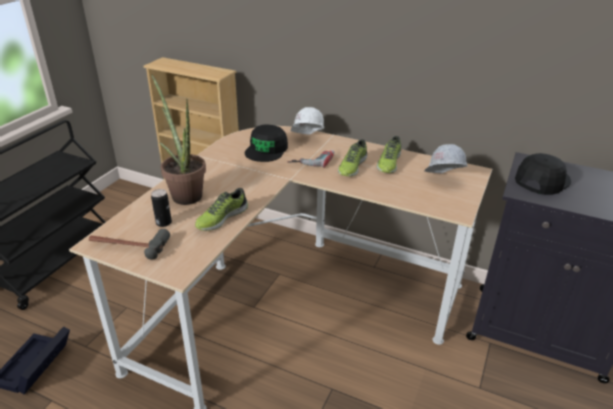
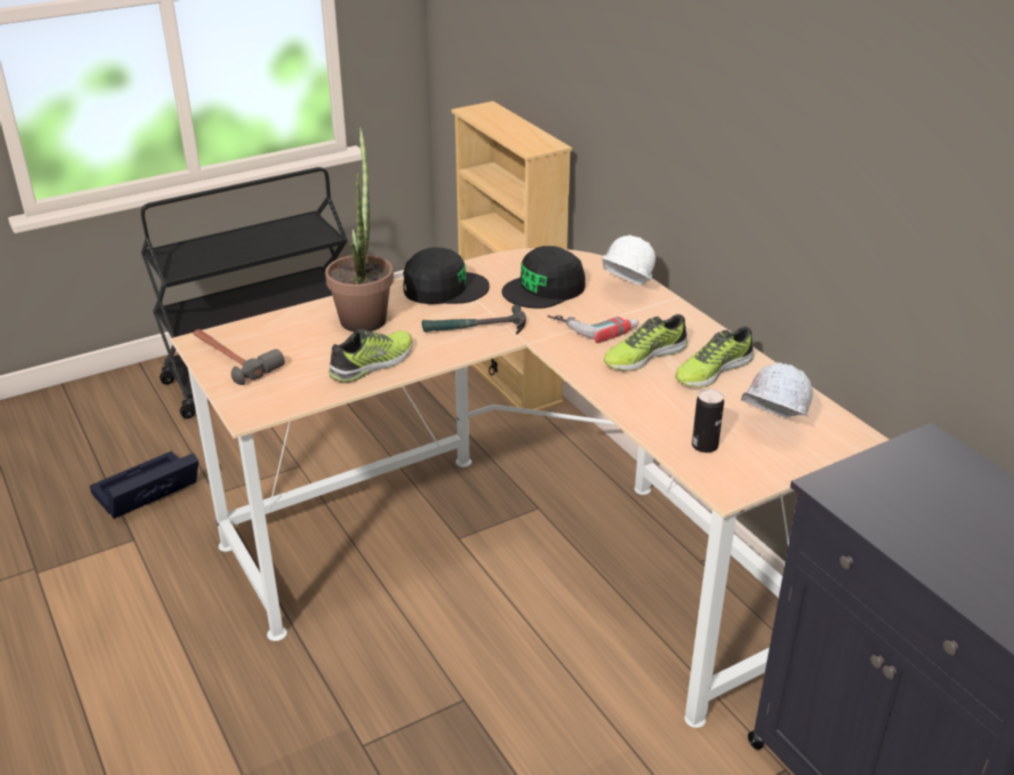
camera: 35 degrees right, 0 degrees up
can [151,189,172,227] -> can moved to [692,389,724,453]
shoe [195,188,248,231] -> shoe turned 150 degrees clockwise [328,329,413,383]
black cap [515,153,571,195] -> black cap moved to [403,247,490,304]
none -> hammer [422,305,526,335]

